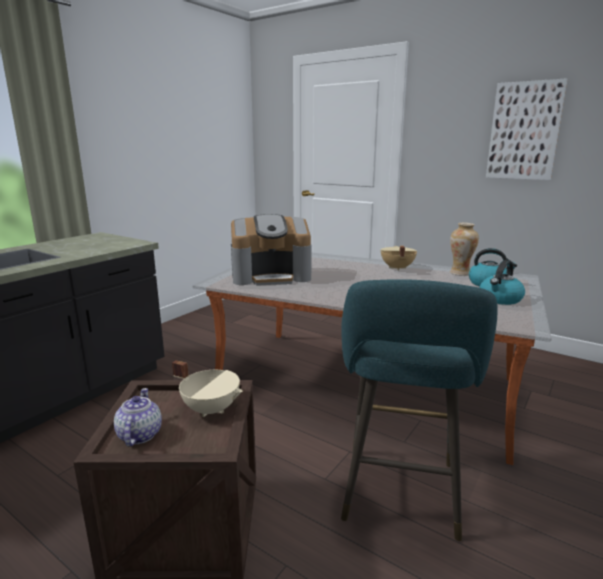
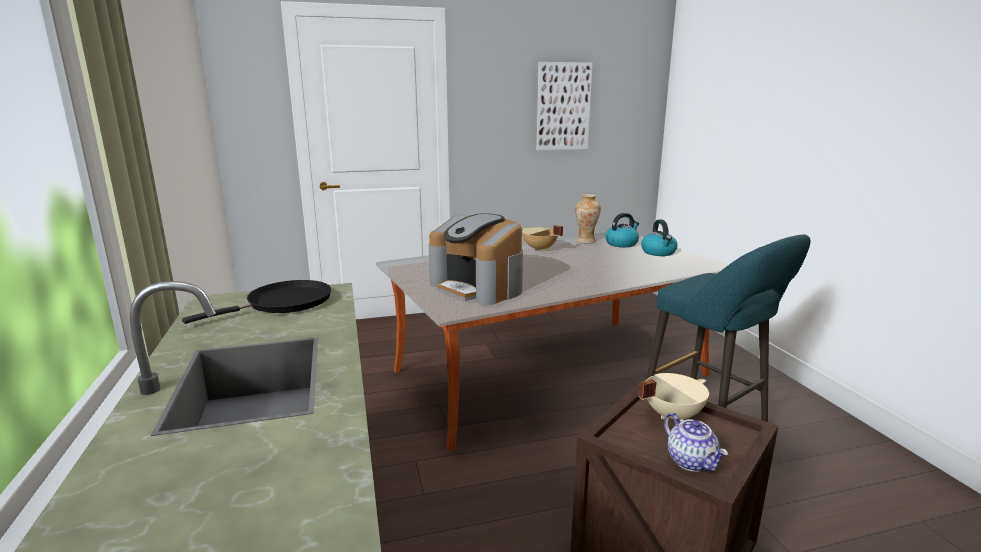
camera: 50 degrees left, 0 degrees up
teapot [114,388,162,447] -> teapot turned 150 degrees counterclockwise [664,413,728,472]
coffee machine [231,214,312,286] -> coffee machine turned 105 degrees clockwise [429,213,523,305]
none -> black frying pan [182,280,331,324]

